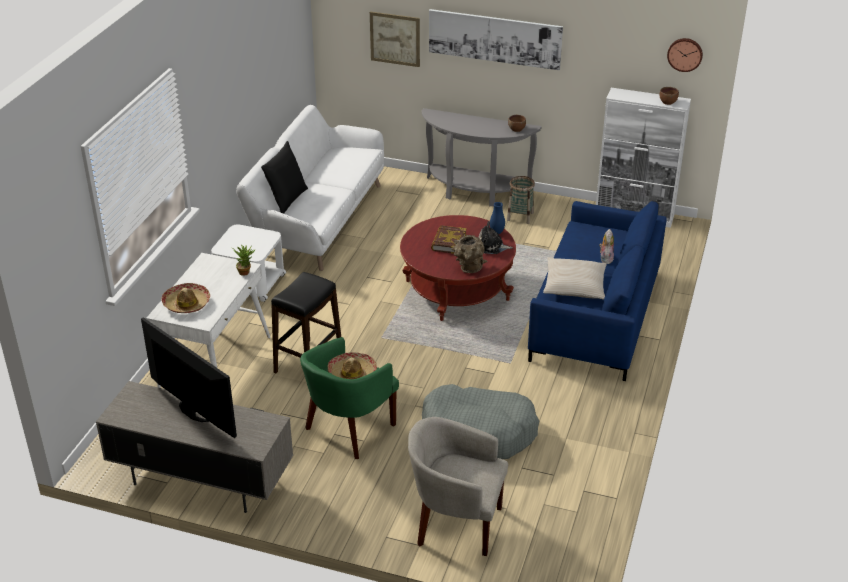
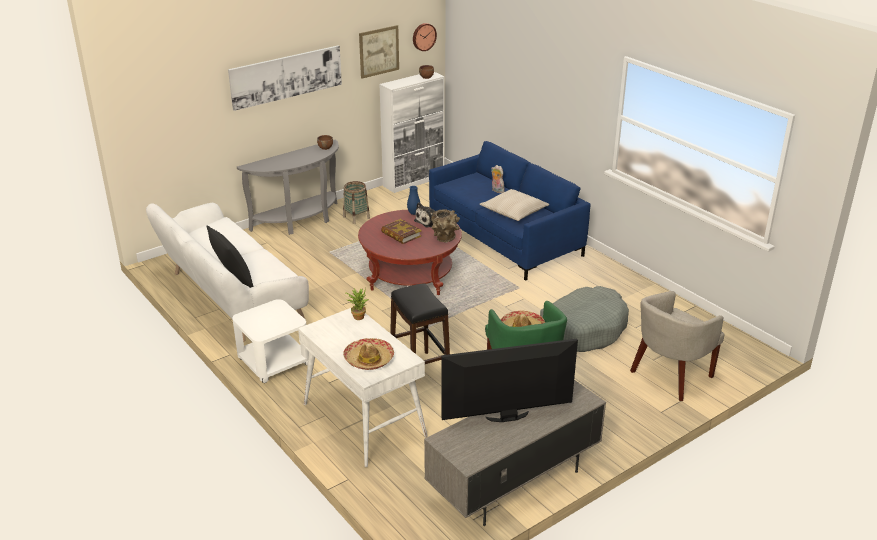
camera: 55 degrees left, 5 degrees down
picture [370,11,420,67] -> picture moved to [359,25,399,79]

